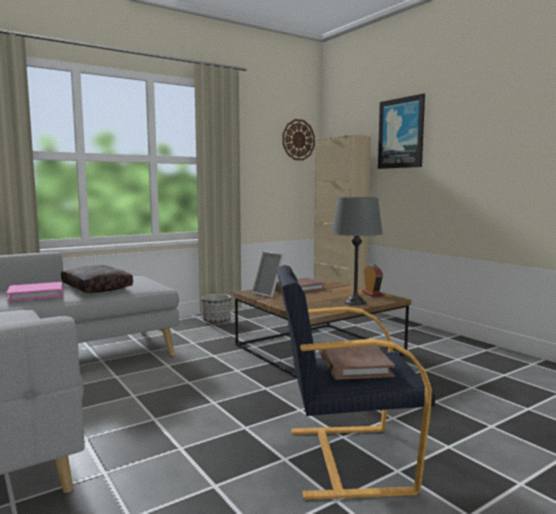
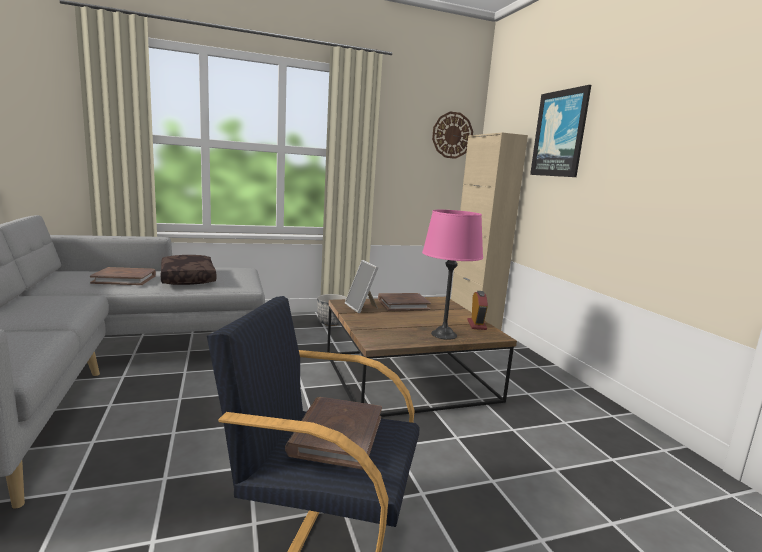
camera: 15 degrees right, 5 degrees up
pink book [6,282,62,301] -> brown book [90,267,156,285]
grey table lamp [332,197,383,305] -> pink table lamp [422,210,483,340]

